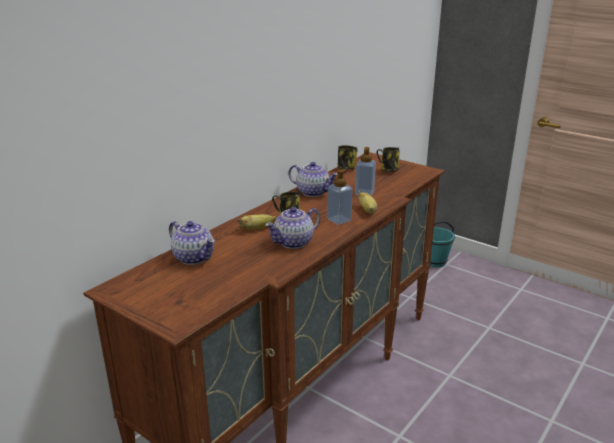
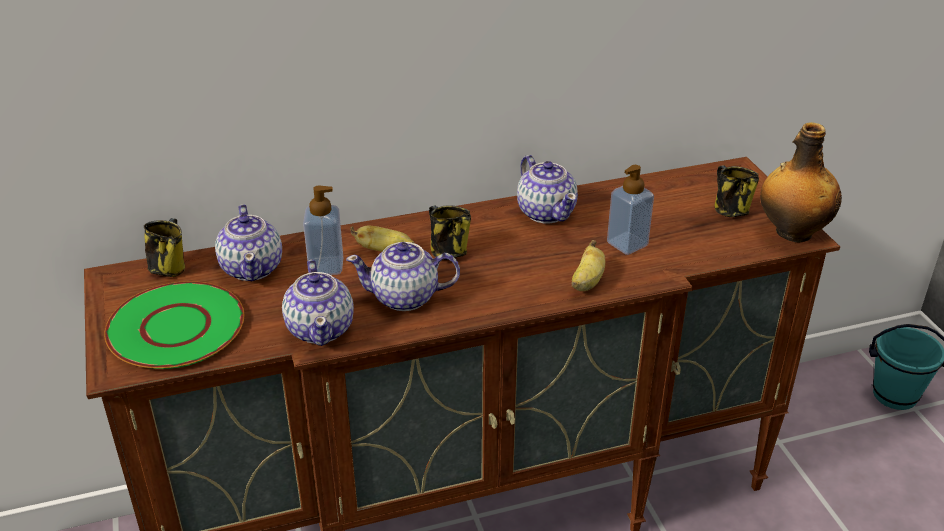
camera: 35 degrees right, 10 degrees up
soap dispenser [327,169,353,225] -> soap dispenser moved to [303,186,343,275]
mug [337,145,357,170] -> mug moved to [144,218,185,277]
none -> green plate [104,281,244,369]
none -> teapot [282,259,354,346]
none -> bottle [760,122,842,242]

